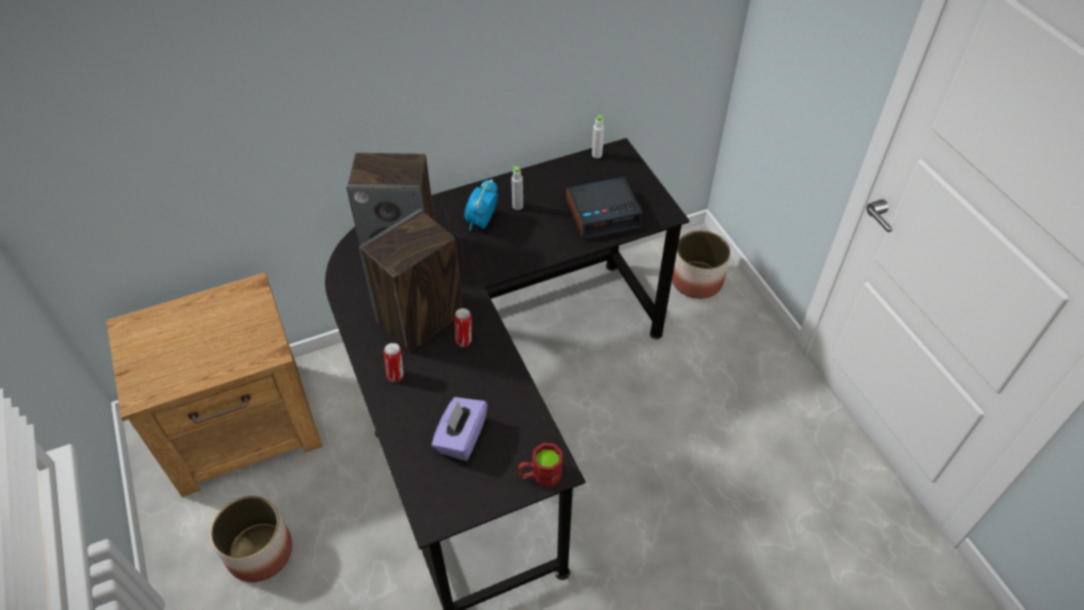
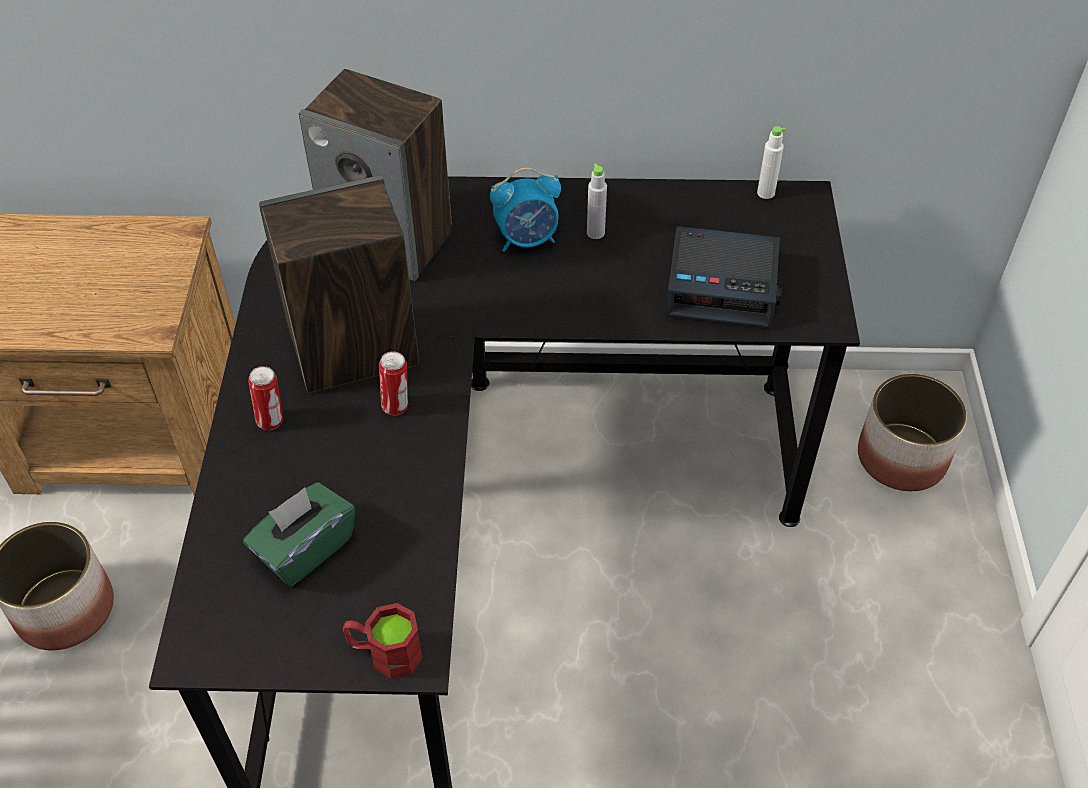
camera: 25 degrees right, 0 degrees up
purple tissue box [432,397,488,461] -> green tissue box [243,482,356,586]
alarm clock [464,179,498,231] -> alarm clock turned 150 degrees counterclockwise [490,168,561,252]

